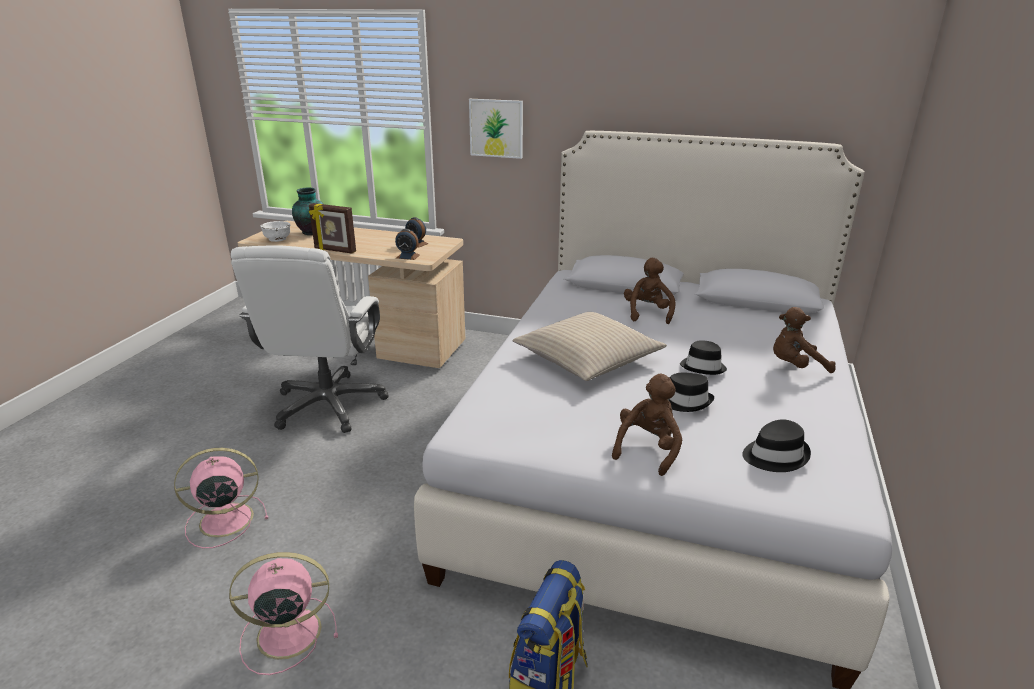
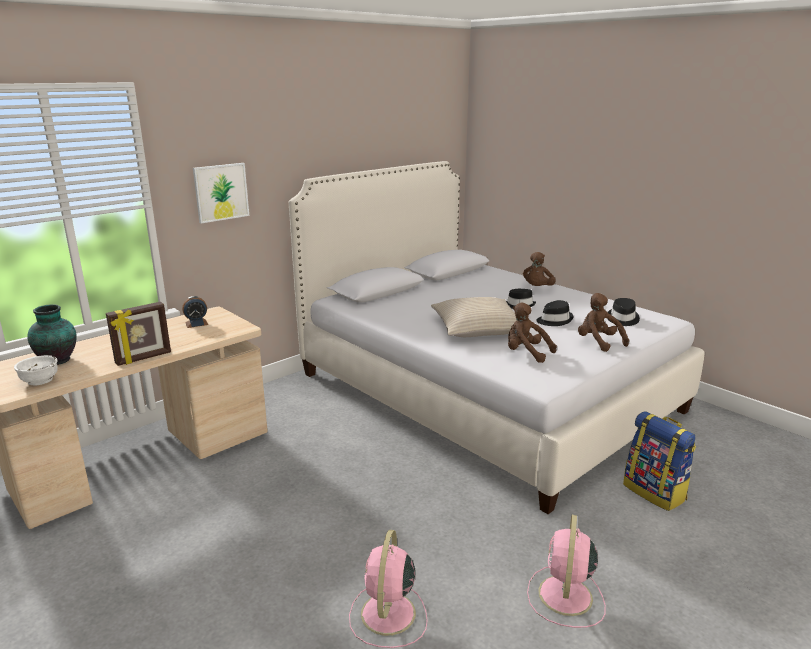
camera: 60 degrees left, 5 degrees down
white office chair [231,245,388,433] -> none
alarm clock [395,229,420,260] -> none
brown plush toy [624,258,675,324] -> brown plush toy moved to [508,302,557,363]

